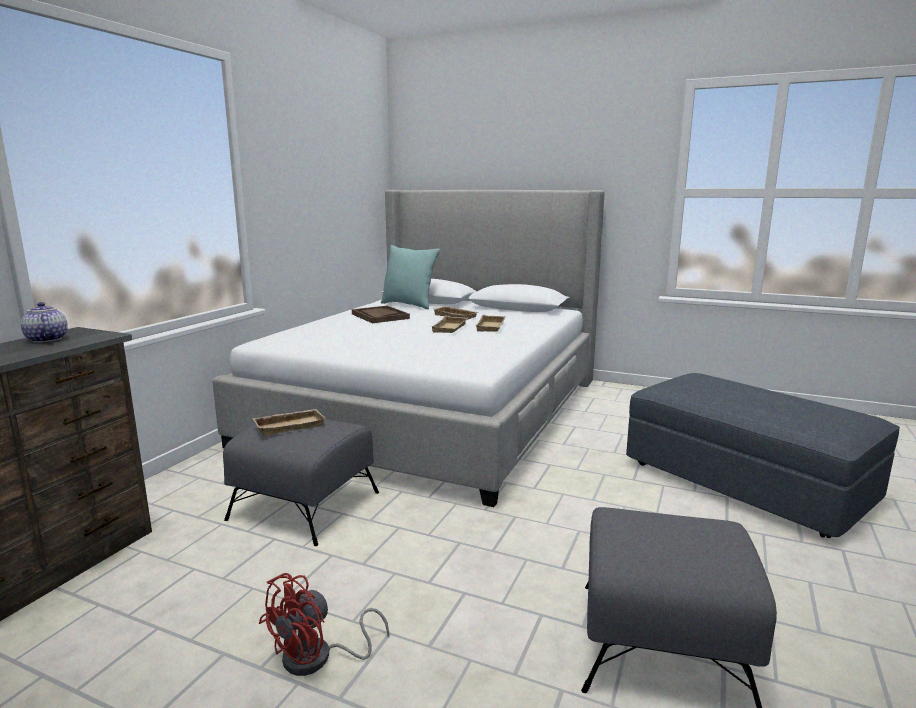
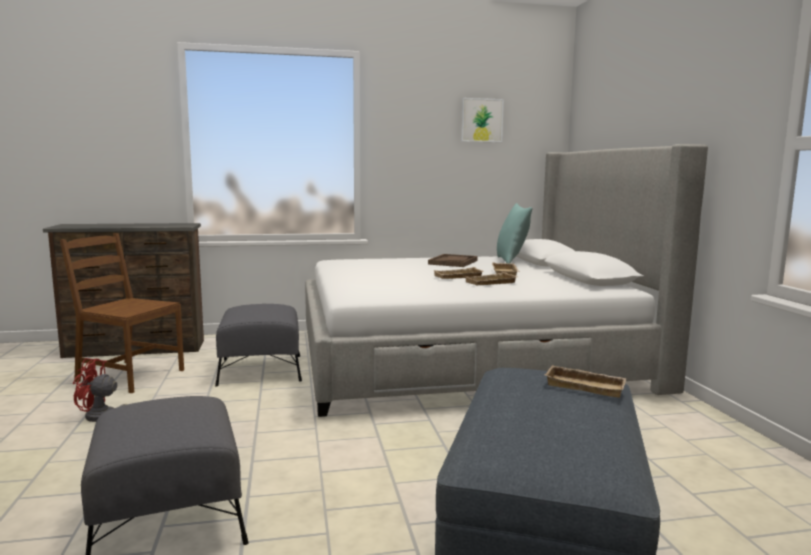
camera: 55 degrees right, 5 degrees down
teapot [21,302,68,343] -> none
beige tray [253,409,325,436] -> beige tray moved to [544,365,627,398]
none -> brown chair [60,233,184,393]
none -> picture [461,98,504,142]

